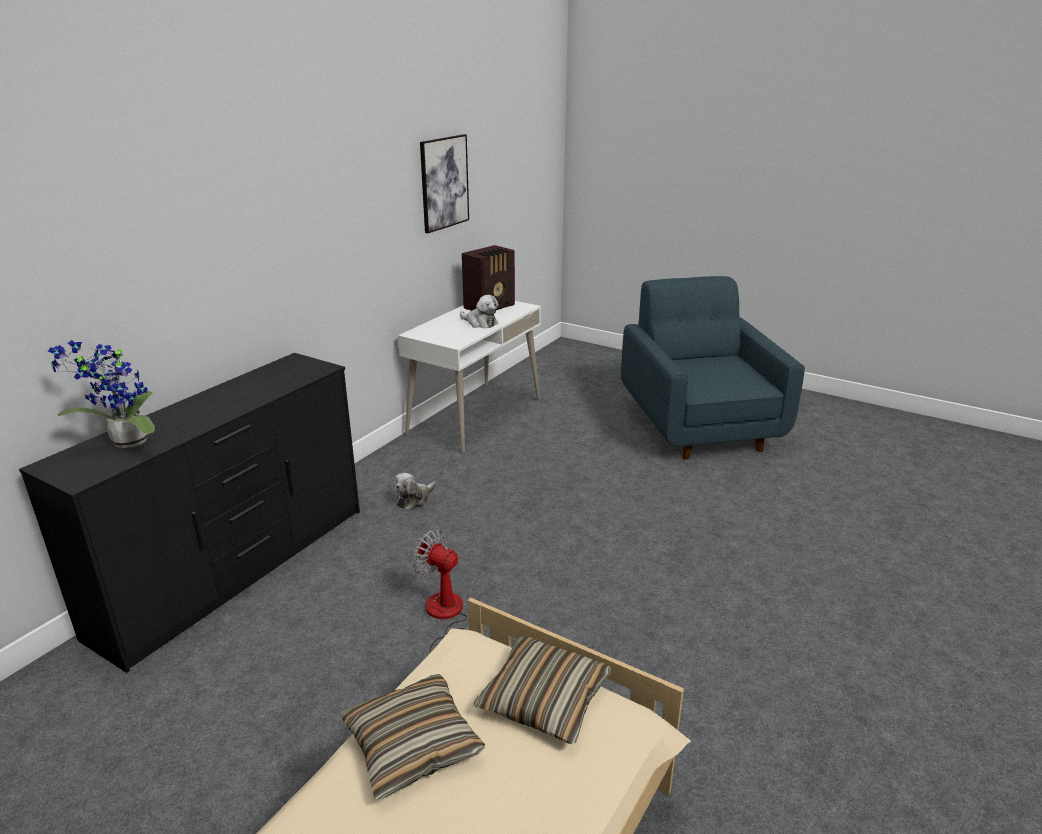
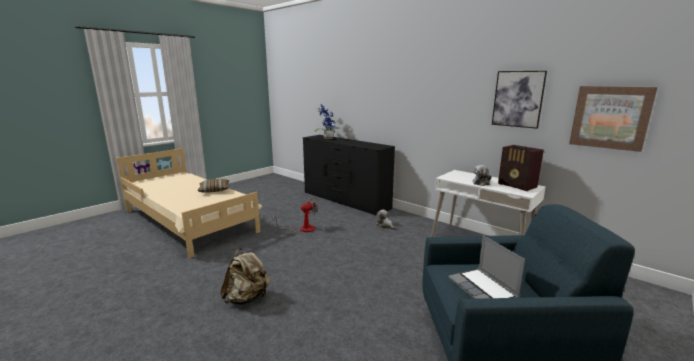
camera: 100 degrees right, 10 degrees down
pillow [474,637,611,745] -> none
none -> beige backpack [221,248,270,305]
none -> laptop [448,235,525,299]
none -> picture [569,86,658,152]

